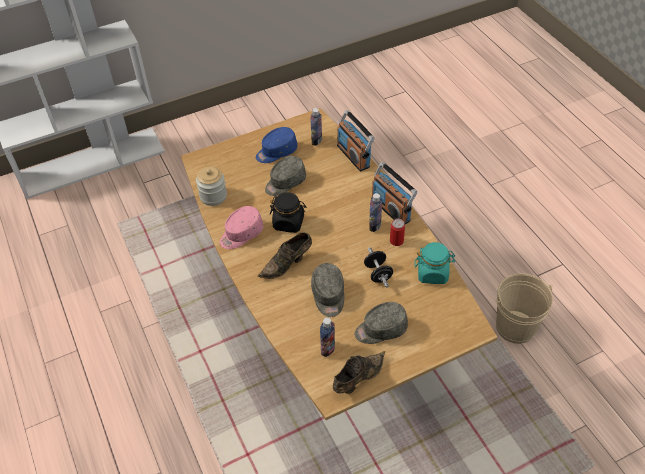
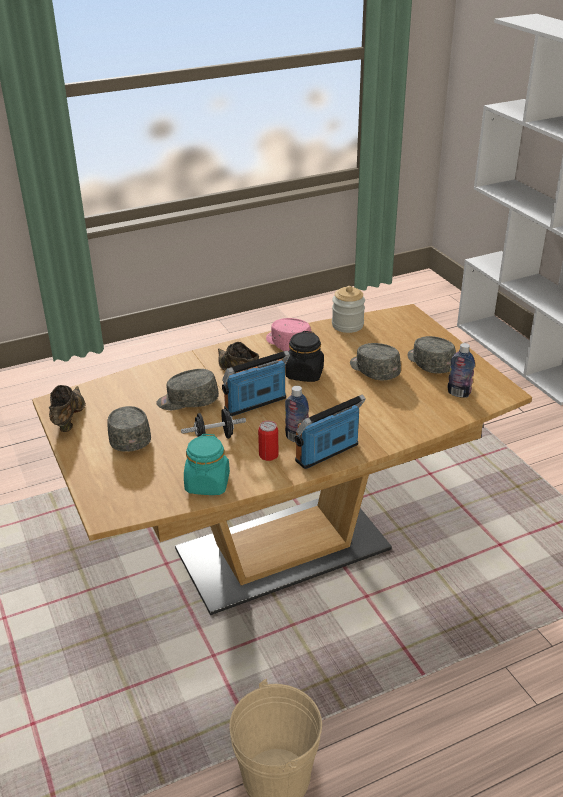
camera: 90 degrees right, 15 degrees down
blue cap [256,127,297,163] -> grey cap [408,336,456,373]
bottle [320,317,335,357] -> none
brown shoe [333,351,385,394] -> brown shoe turned 135 degrees counterclockwise [49,385,86,432]
radio [337,110,374,171] -> radio moved to [222,350,290,416]

